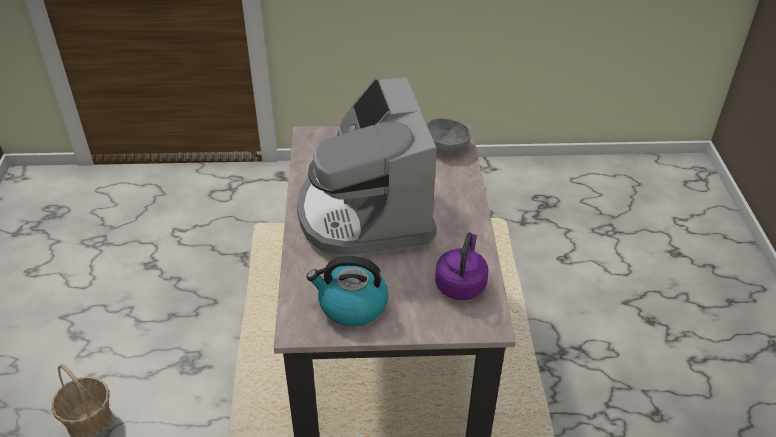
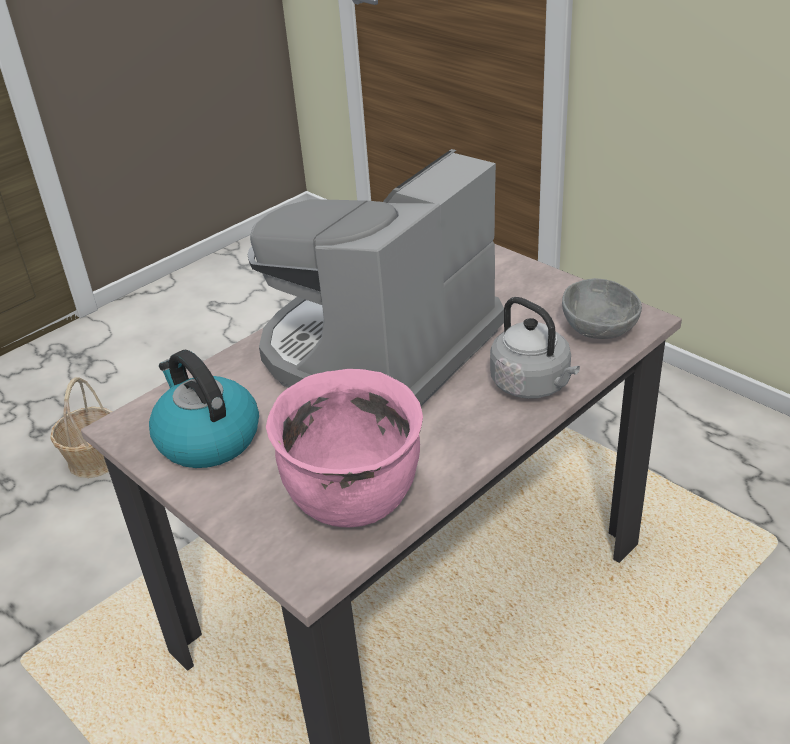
camera: 50 degrees right, 5 degrees down
purple kettle [435,232,488,300] -> pink cooking pot [266,369,423,527]
none -> grey kettle [490,297,580,399]

